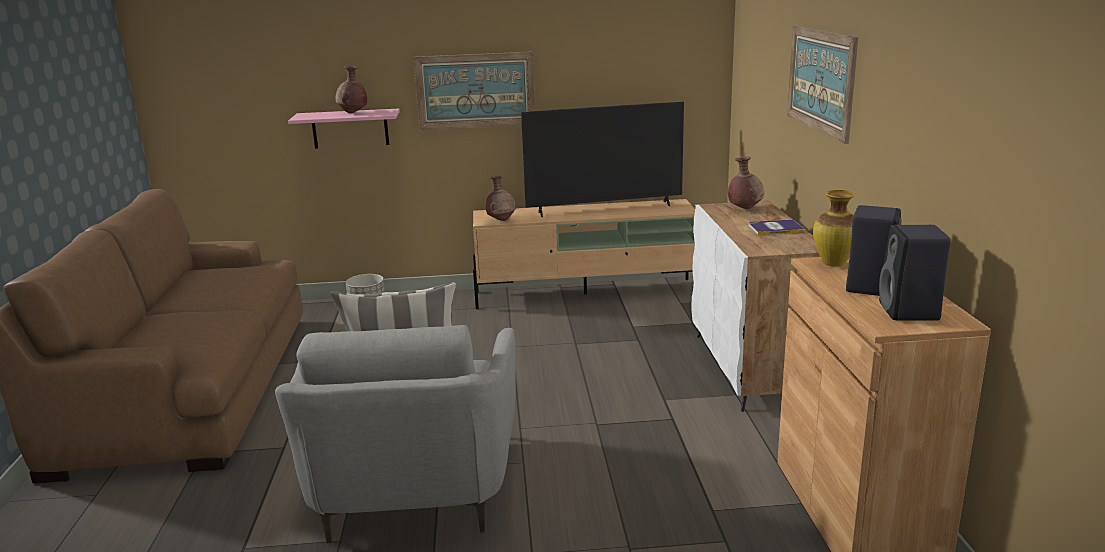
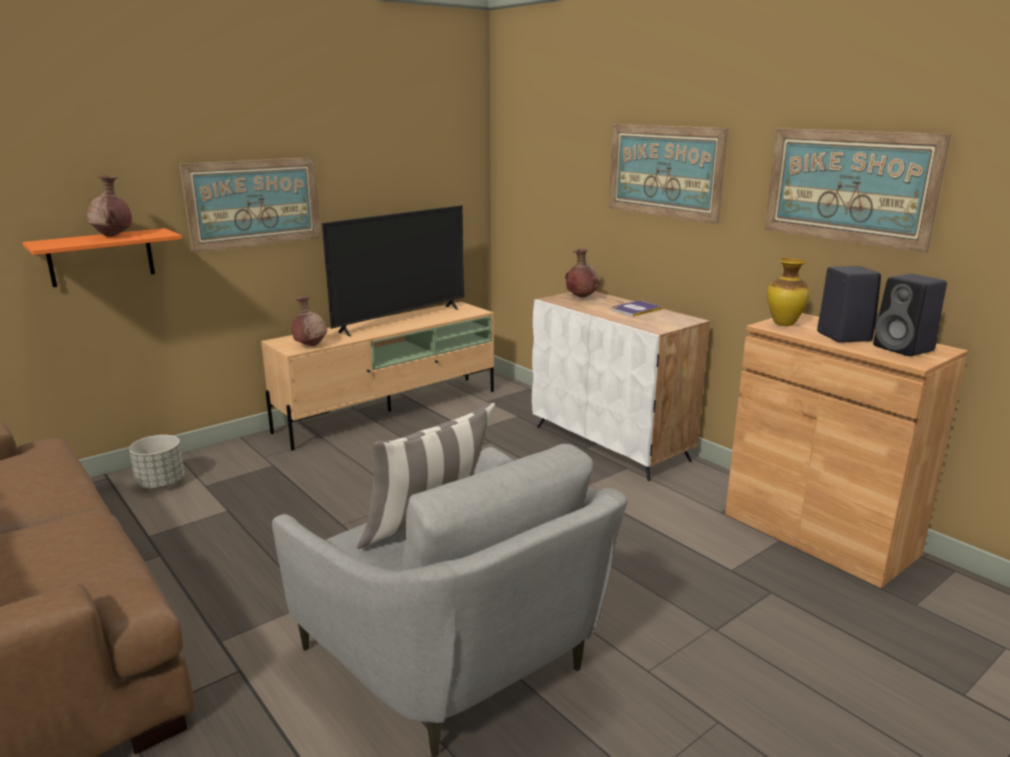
camera: 35 degrees left, 0 degrees up
pink shelf [288,109,400,149] -> orange shelf [22,228,182,287]
none -> picture [765,128,951,253]

